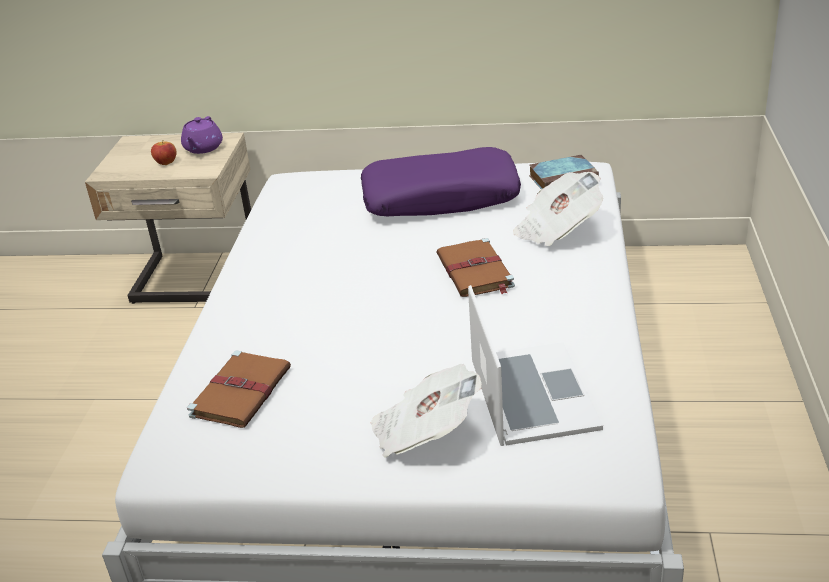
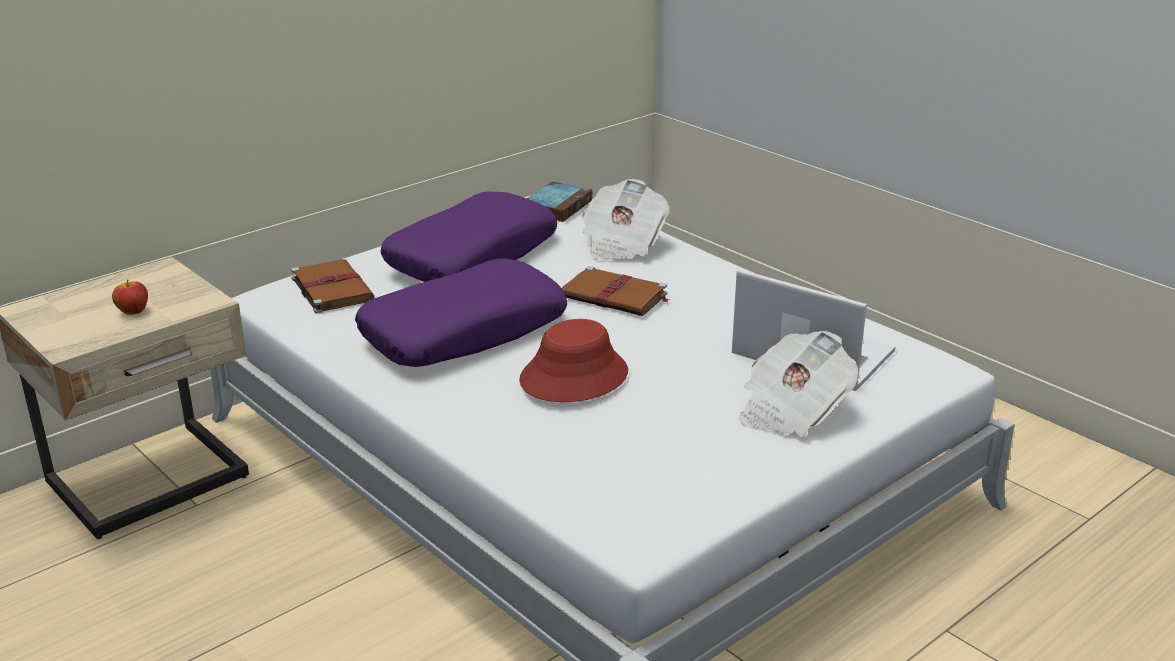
camera: 50 degrees left, 5 degrees down
purple teapot [181,116,223,154] -> none
brown book [187,350,291,428] -> brown book moved to [291,259,375,314]
none -> purple pillow [355,259,567,367]
none -> red hat [519,319,628,402]

